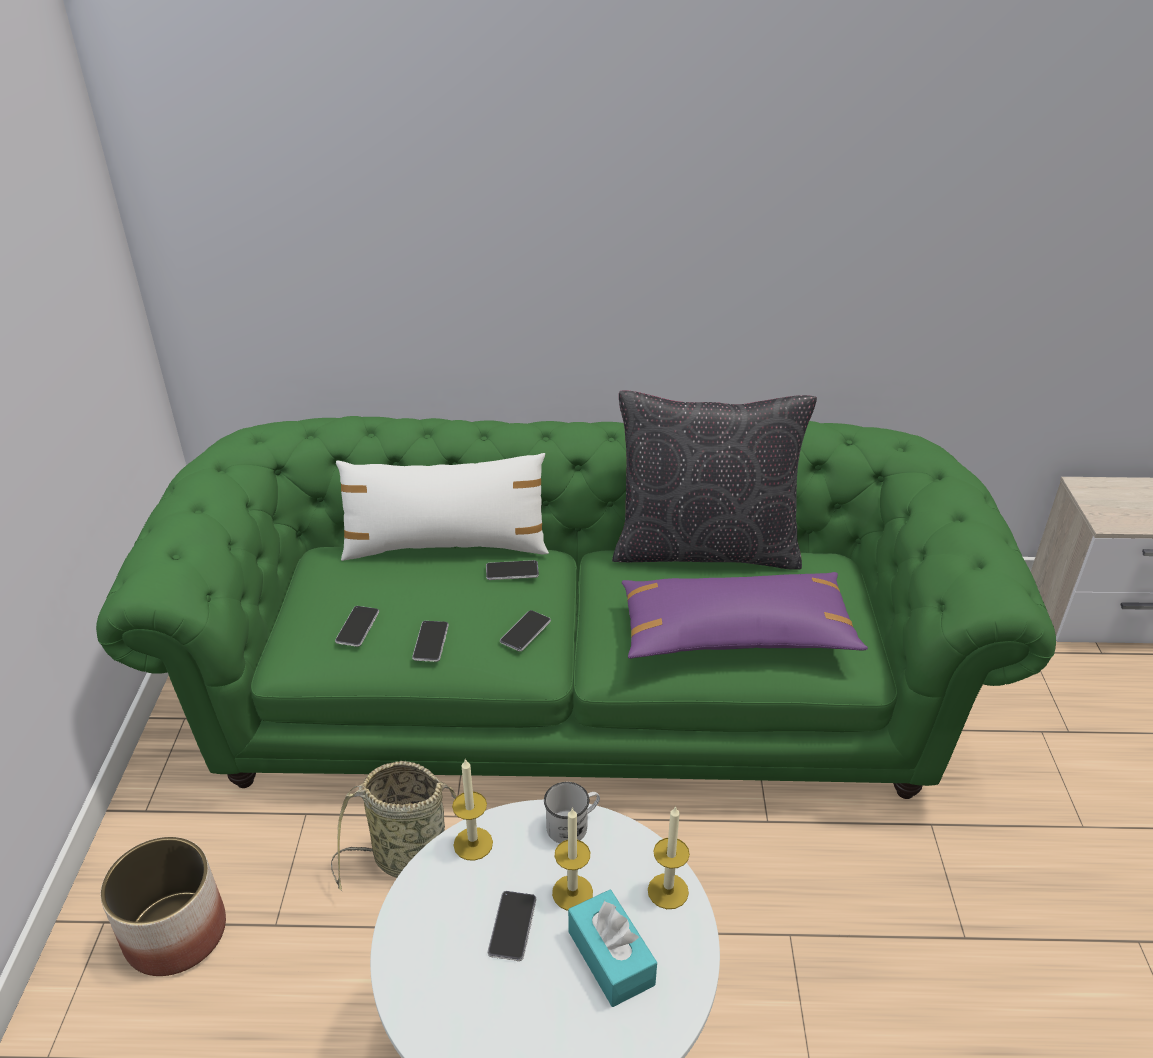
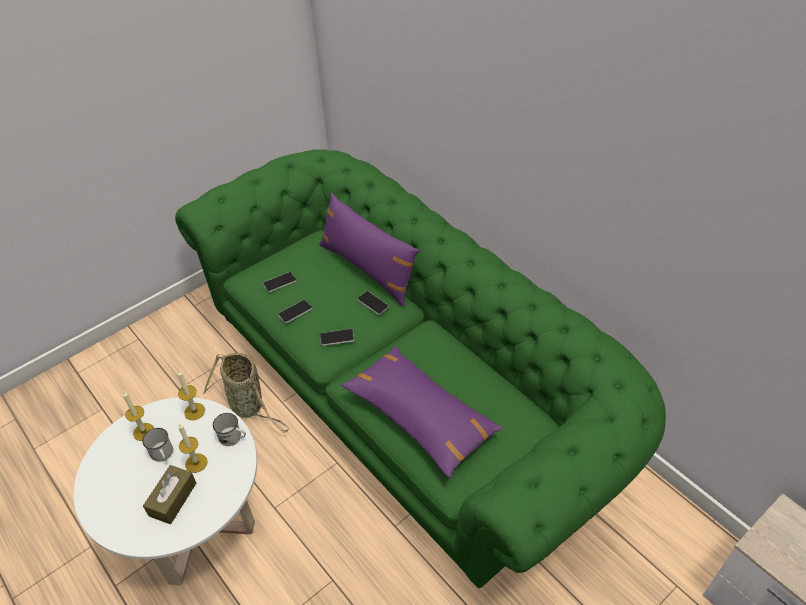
camera: 50 degrees right, 10 degrees up
planter [100,837,226,976] -> none
white pillow [336,453,549,561] -> purple pillow [319,193,419,307]
phone [488,891,536,961] -> white mug [142,428,173,462]
turquoise tissue box [568,890,657,1007] -> brown tissue box [143,465,196,524]
black pillow [612,390,817,570] -> none
candle [648,805,690,909] -> candle moved to [123,392,154,441]

